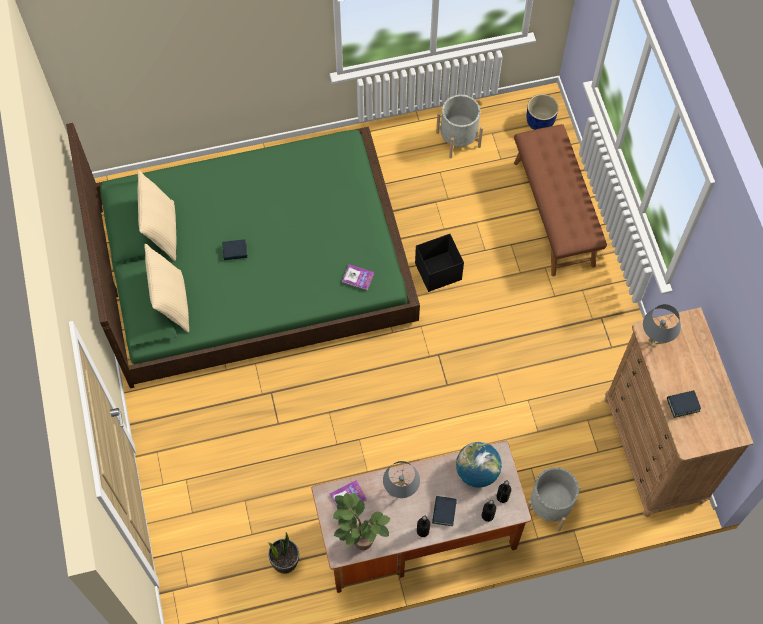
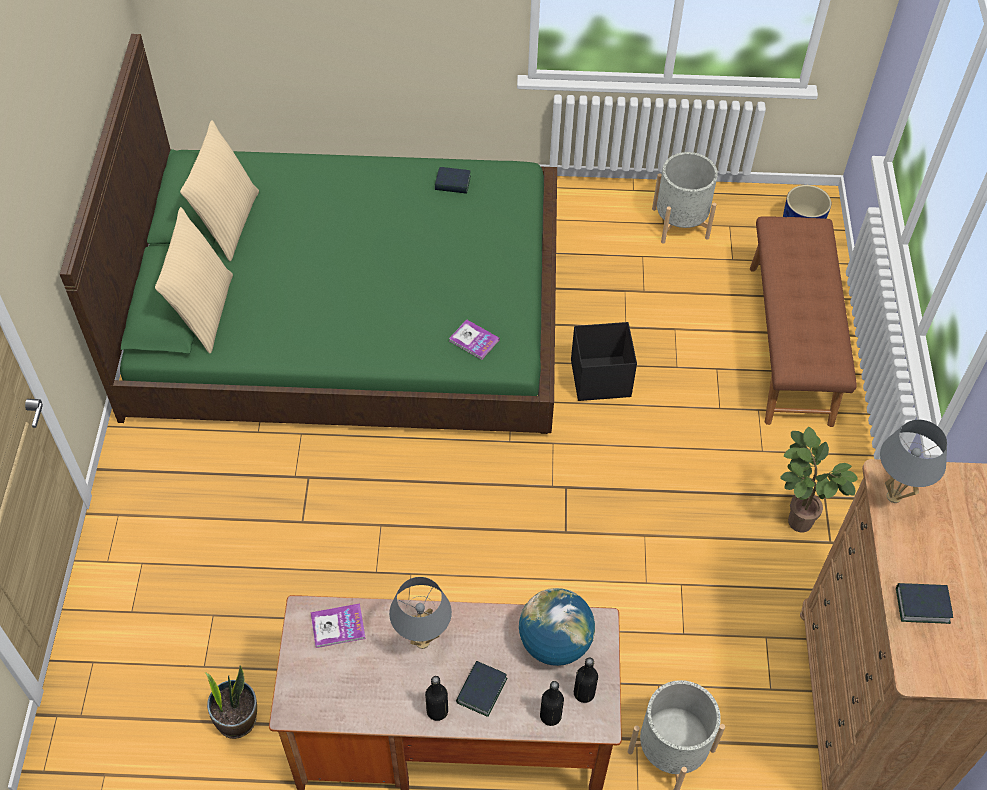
camera: 15 degrees right, 10 degrees down
book [222,239,248,260] -> book moved to [435,167,471,194]
potted plant [333,493,390,550] -> potted plant moved to [780,427,858,532]

